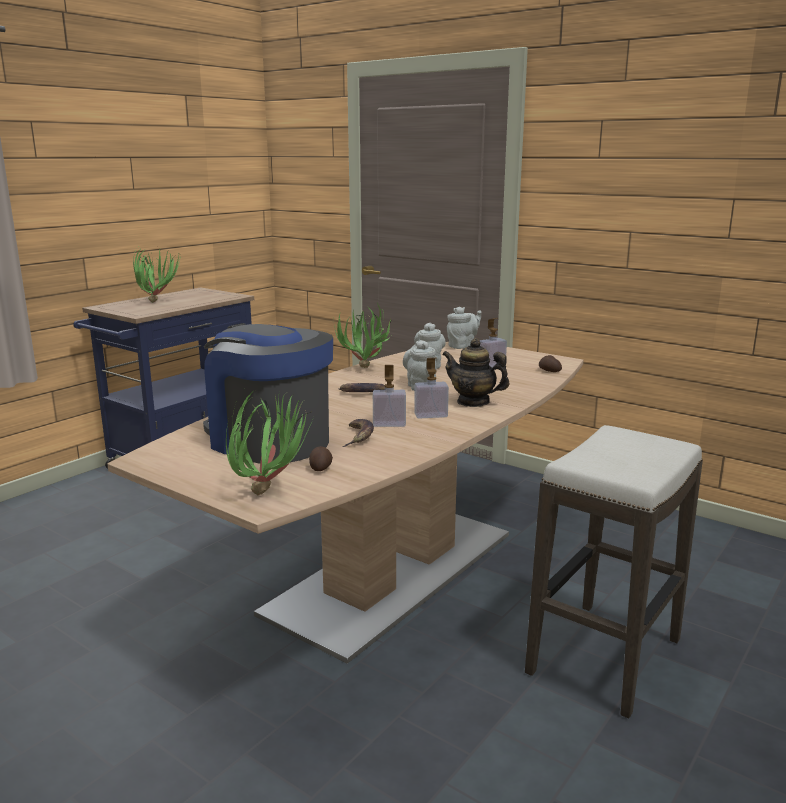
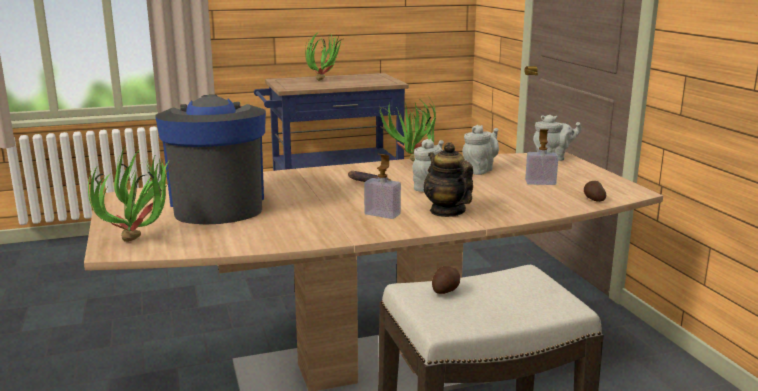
camera: 35 degrees right, 0 degrees up
potato [309,446,333,471] -> potato moved to [432,266,460,294]
banana [342,419,374,447] -> none
soap dispenser [373,365,406,427] -> none

